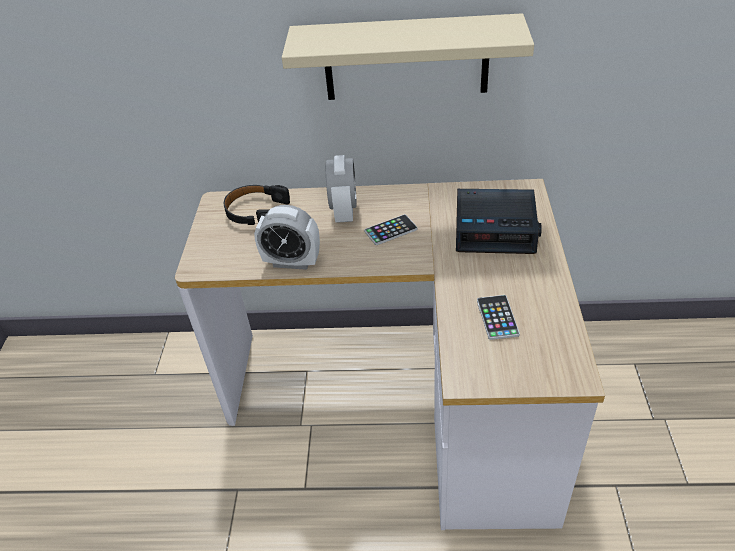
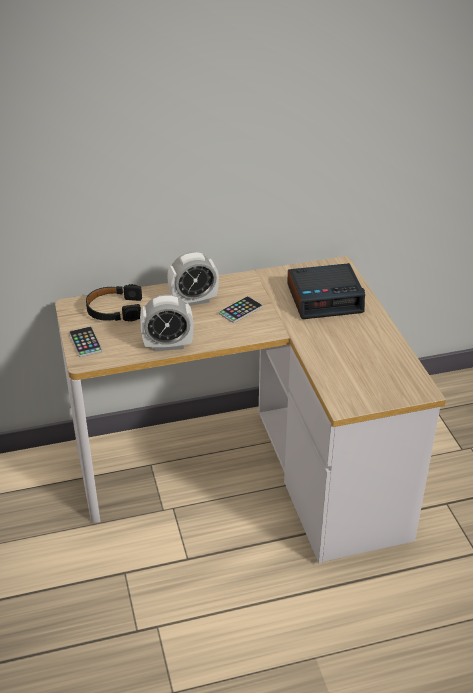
camera: 20 degrees left, 5 degrees down
beige shelf [282,13,534,100] -> none
alarm clock [326,155,357,223] -> alarm clock turned 90 degrees clockwise [167,252,219,306]
phone [477,295,520,340] -> phone moved to [69,326,102,357]

